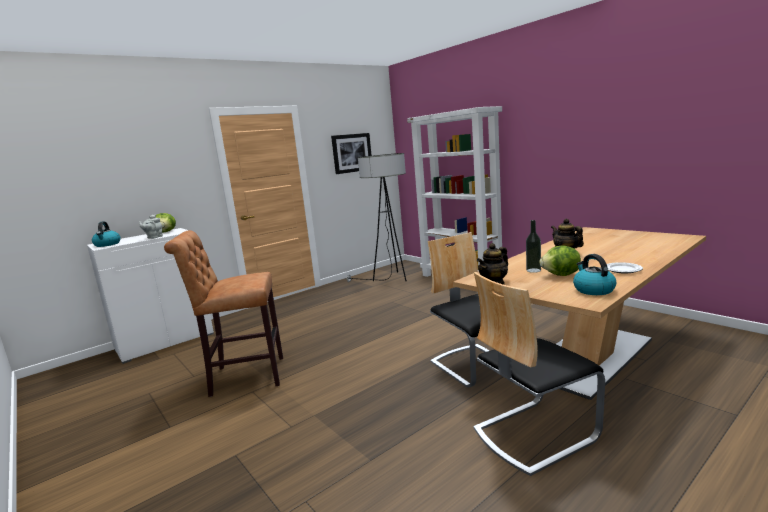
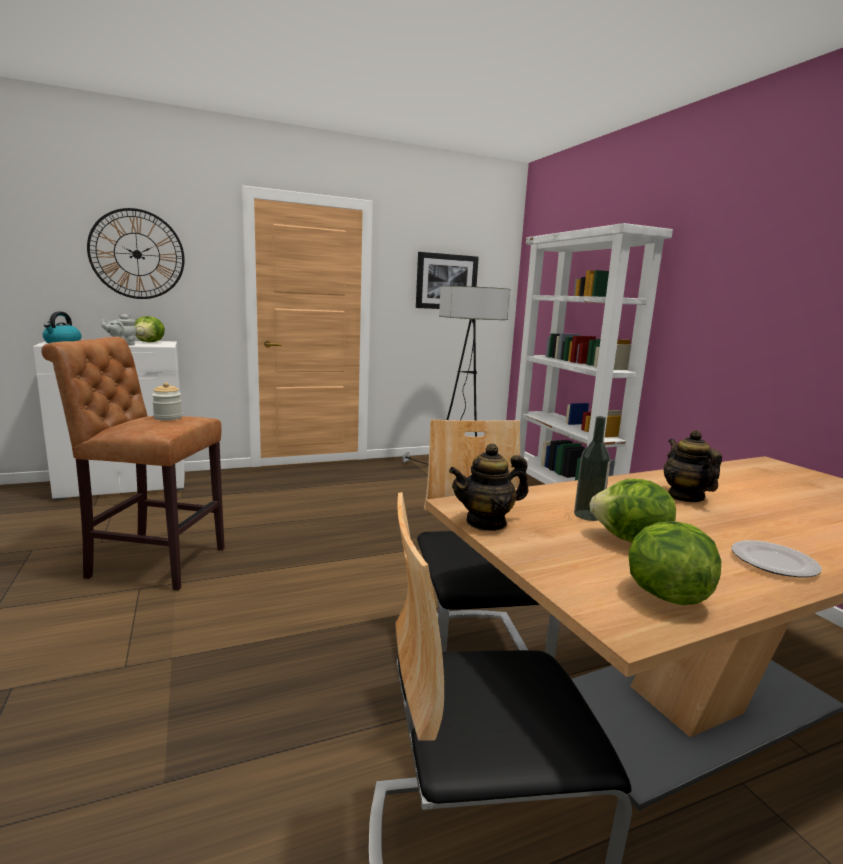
camera: 15 degrees right, 0 degrees up
kettle [573,254,616,295] -> lettuce [629,521,721,605]
none -> wall clock [87,208,185,299]
none -> jar [152,382,182,420]

